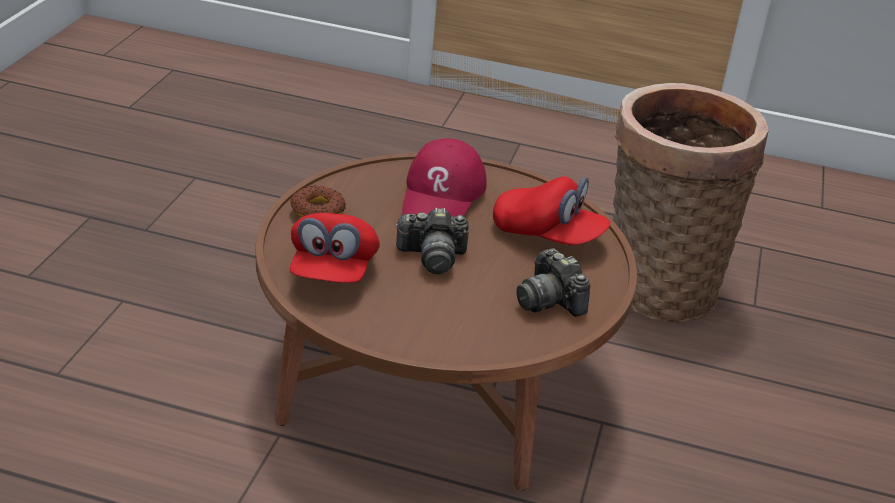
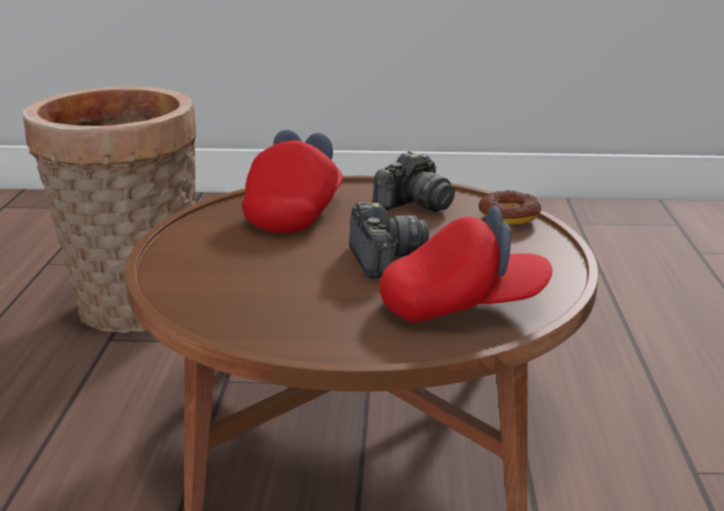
camera: 100 degrees left, 10 degrees down
donut [290,185,346,218] -> donut moved to [478,190,542,224]
red cap [402,138,487,217] -> none

